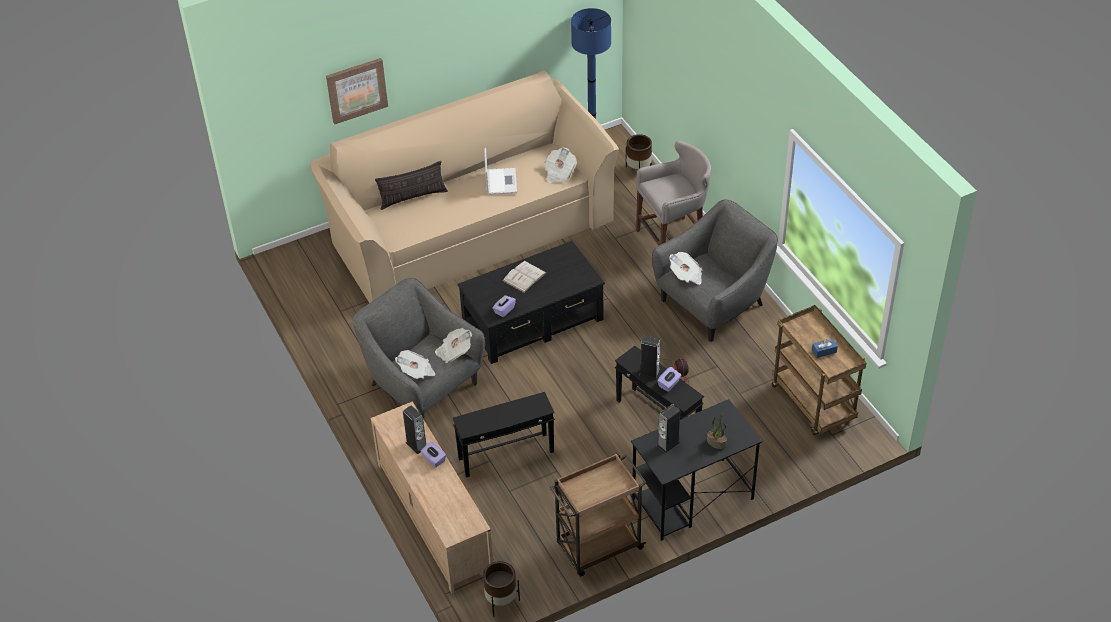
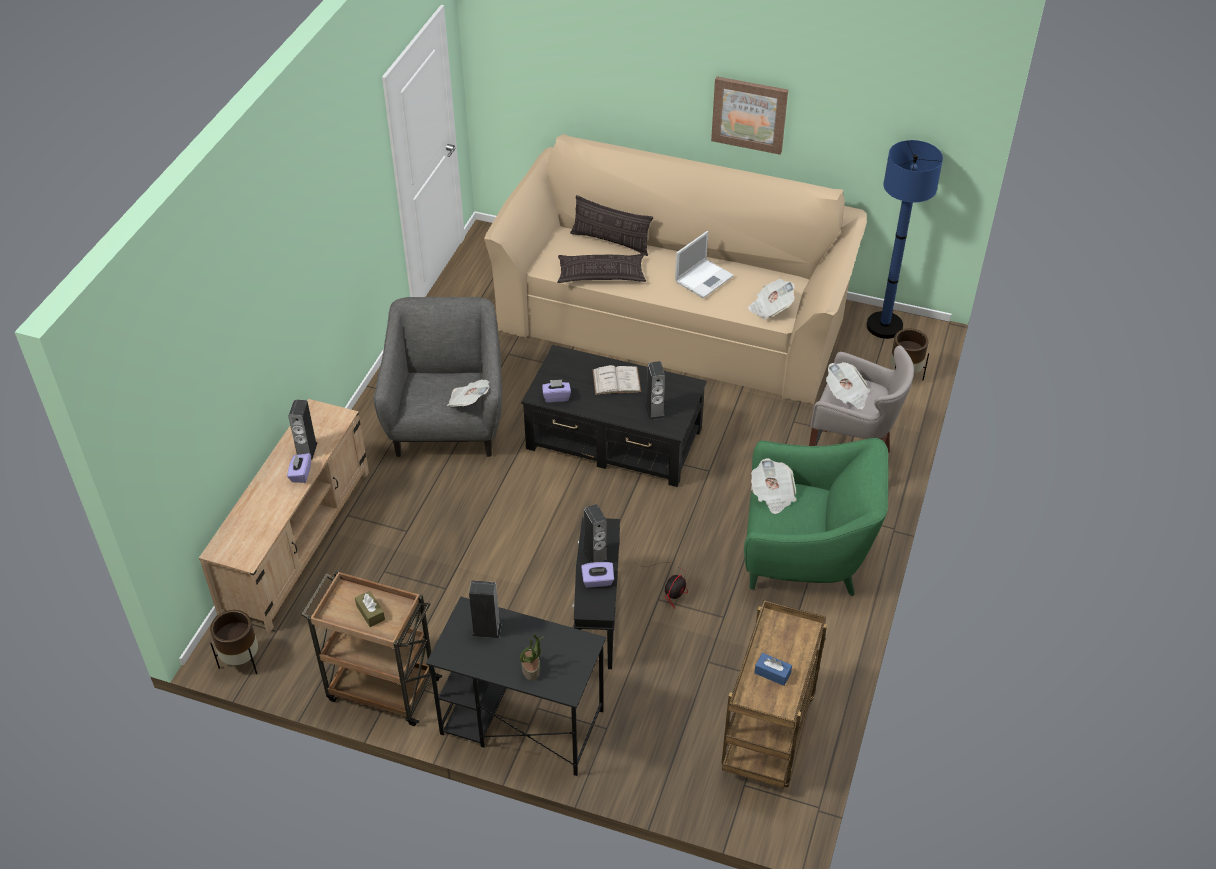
camera: 45 degrees right, 0 degrees up
picture [326,58,388,124] -> picture moved to [711,76,788,155]
newspaper [395,350,436,379] -> newspaper moved to [826,362,870,410]
black side table [453,392,555,478] -> none
grey armchair [652,199,778,342] -> green armchair [744,438,888,596]
none -> brown tissue box [355,591,385,627]
none -> pillow [557,254,646,283]
none -> speaker [645,361,665,420]

